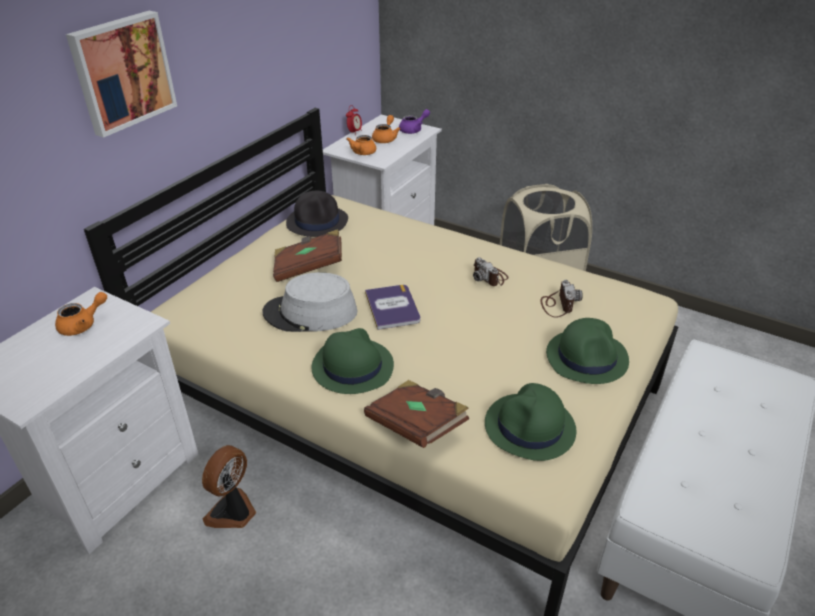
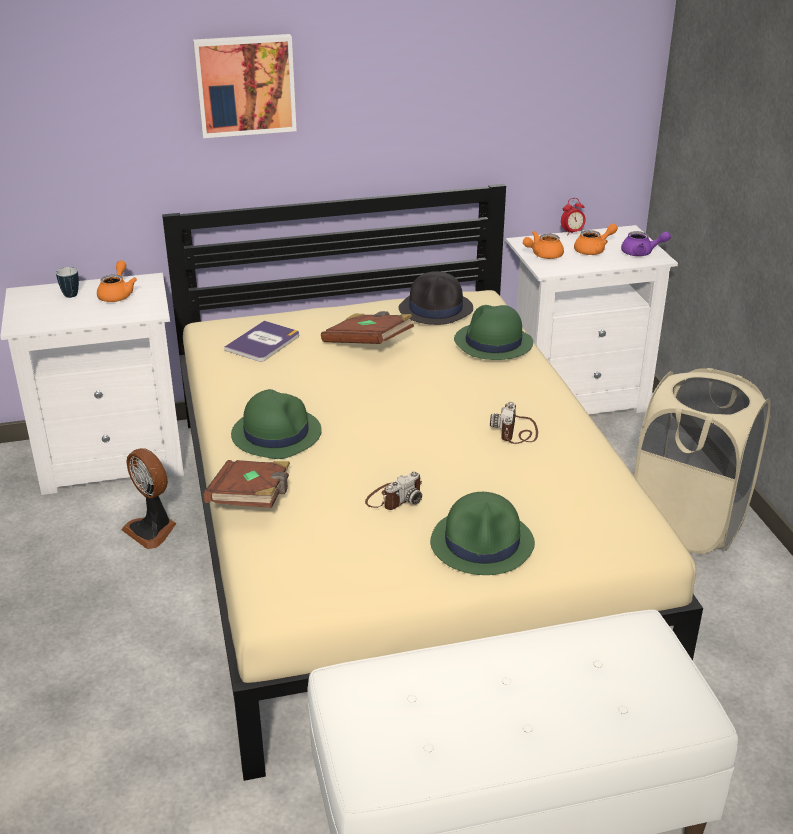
camera: 45 degrees right, 5 degrees down
orange teapot [55,292,107,336] -> orange teapot turned 90 degrees counterclockwise [97,261,137,302]
fan [202,445,256,528] -> fan turned 120 degrees counterclockwise [121,448,176,549]
grey hat [262,272,358,332] -> none
book [365,285,420,330] -> book moved to [224,321,299,361]
green hat [485,383,576,461] -> green hat moved to [454,305,533,360]
camera [540,280,583,317] -> camera moved to [365,471,422,510]
none -> mug [56,267,79,298]

